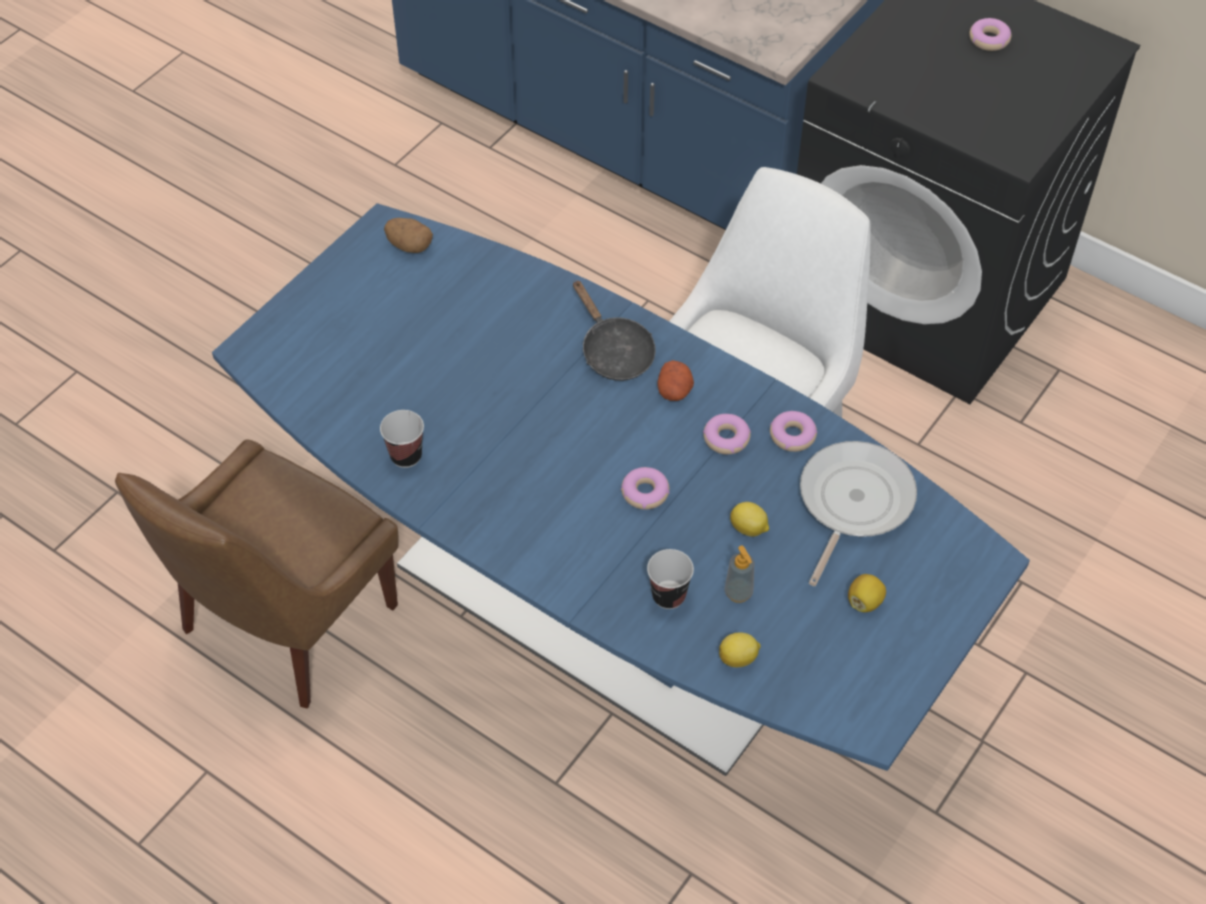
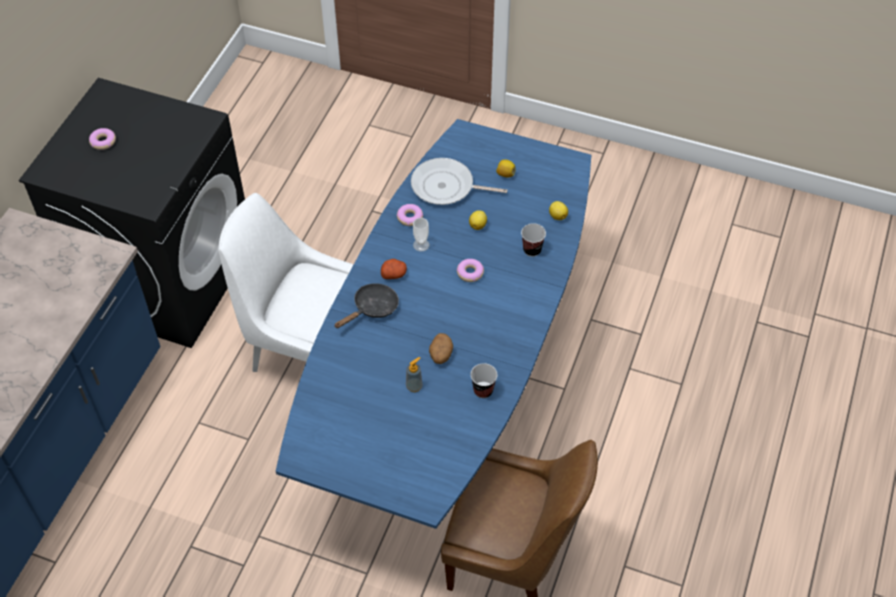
camera: 105 degrees left, 0 degrees up
potato [384,218,433,253] -> potato moved to [429,333,453,364]
donut [703,414,751,454] -> cup [413,218,429,252]
soap dispenser [724,545,754,603] -> soap dispenser moved to [406,357,423,392]

